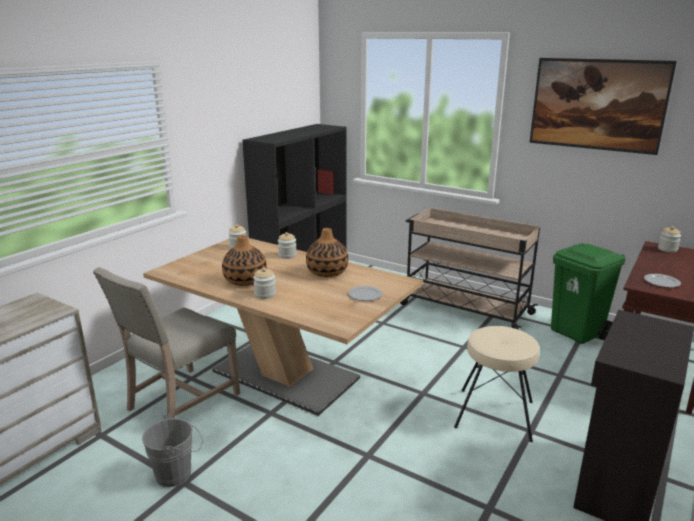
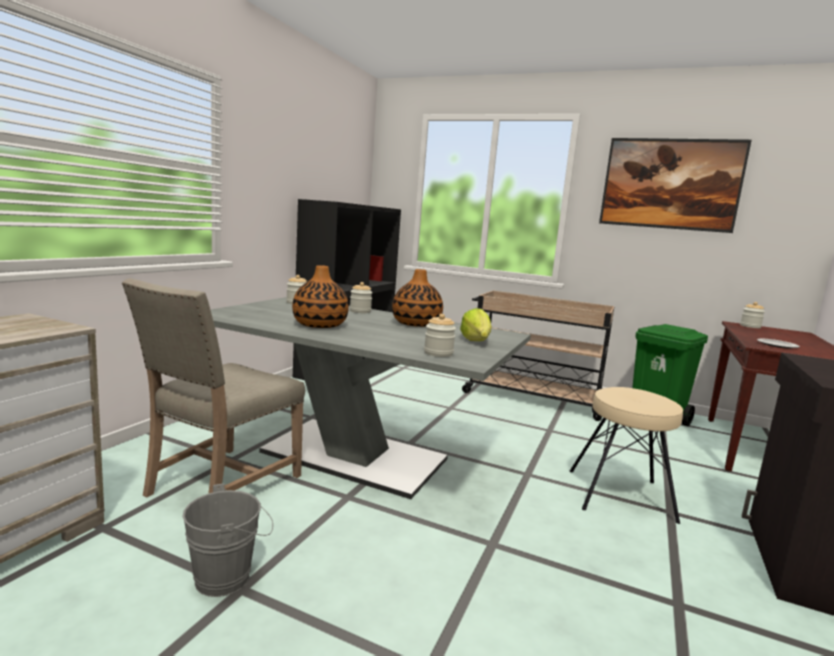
camera: 10 degrees left, 10 degrees down
brown dining table [143,238,423,416] -> grey dining table [210,297,531,499]
jar [253,268,276,299] -> jar moved to [424,314,456,357]
plate [348,286,383,301] -> lettuce [460,308,492,341]

